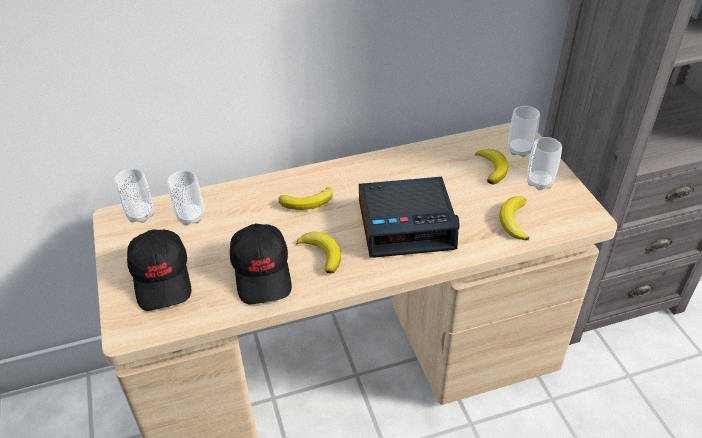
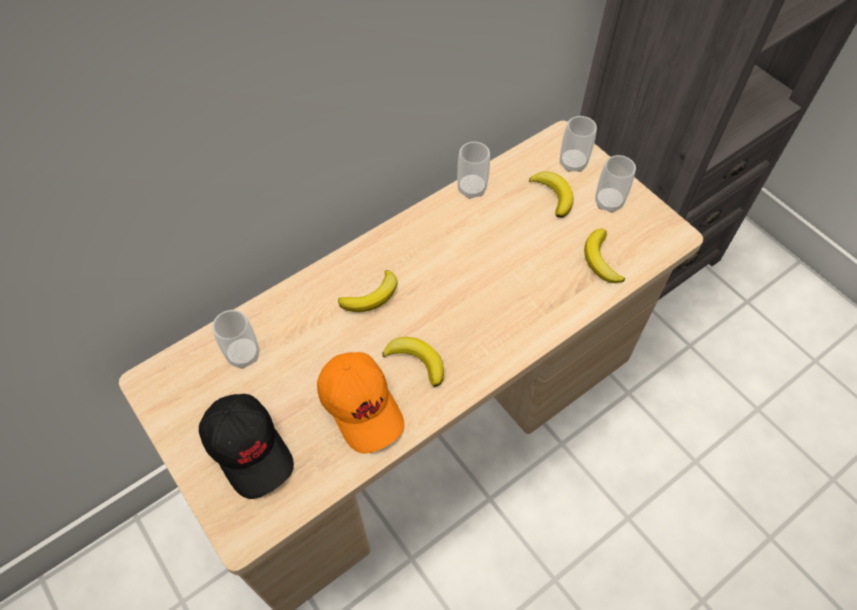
camera: 20 degrees left, 15 degrees up
cup [115,168,154,223] -> cup moved to [457,142,490,199]
black cap [230,224,292,304] -> orange cap [317,352,404,454]
alarm clock [359,177,460,258] -> none

